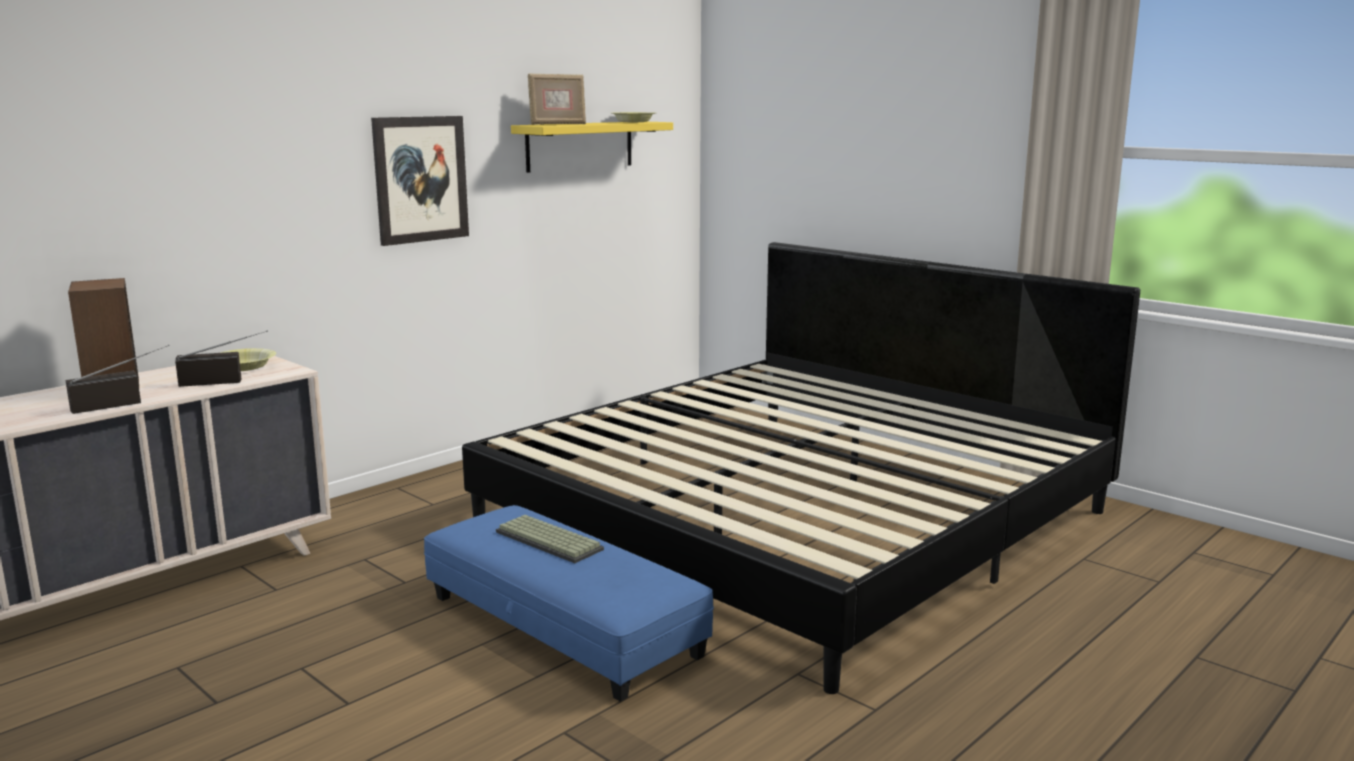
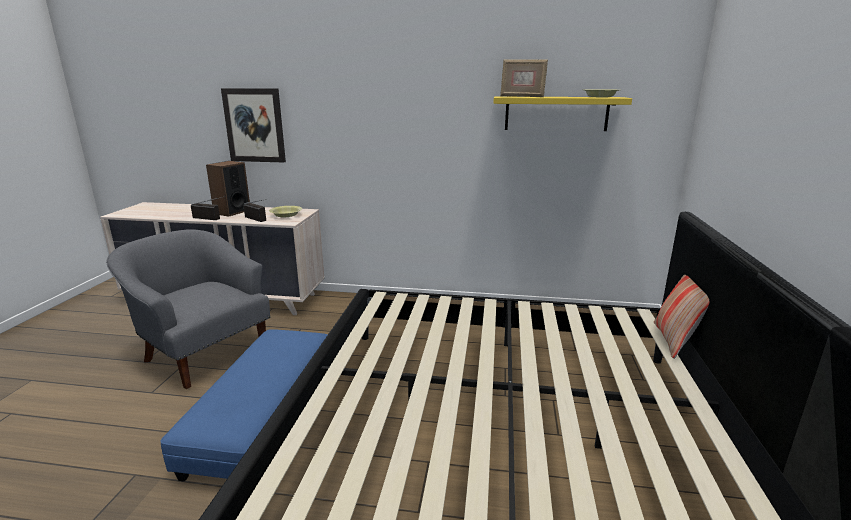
camera: 55 degrees right, 5 degrees up
picture [371,116,469,246] -> picture moved to [221,88,286,162]
keyboard [496,515,604,563] -> none
none -> grey armchair [106,229,270,389]
none -> pillow [654,275,710,359]

